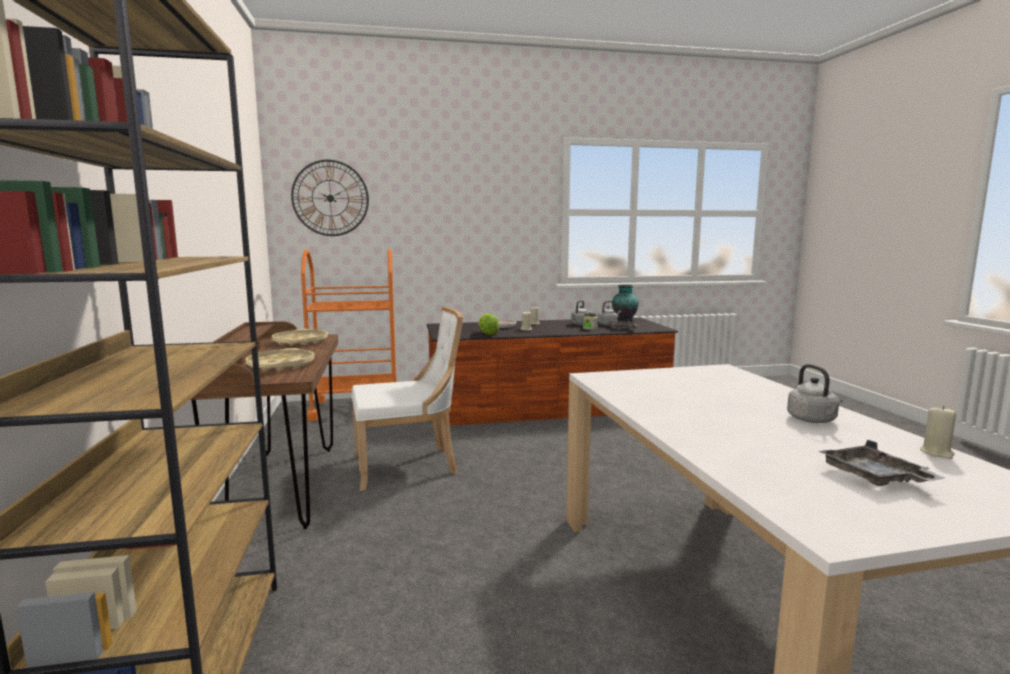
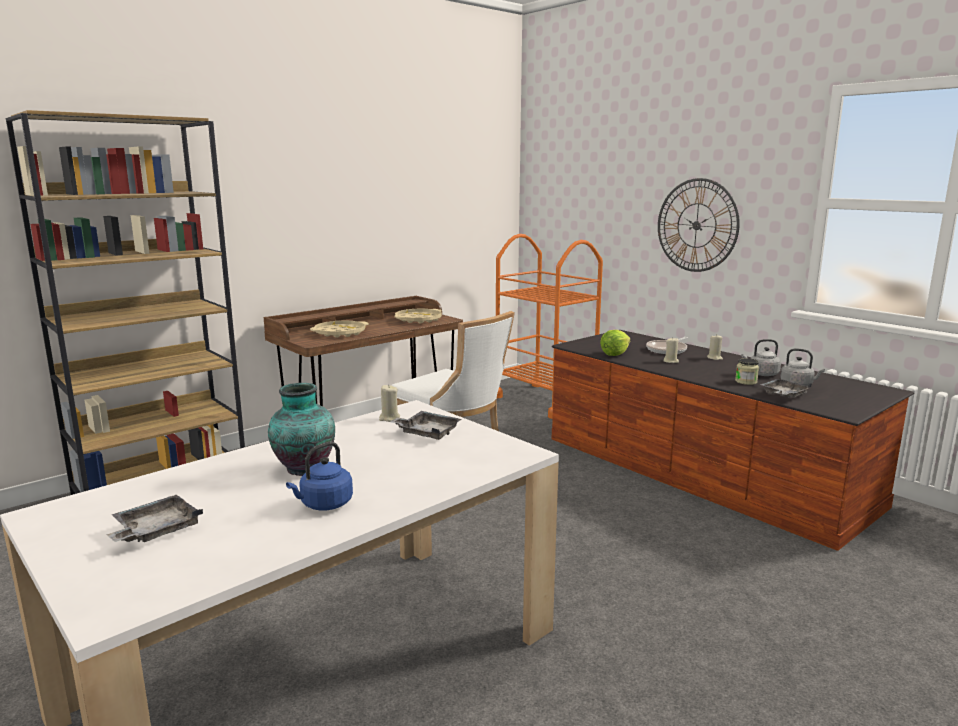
camera: 60 degrees right, 5 degrees up
wall clock [291,160,369,236] -> wall clock moved to [658,178,740,272]
vase [612,285,638,321] -> vase moved to [268,383,335,476]
grey kettle [787,364,843,423] -> blue kettle [286,442,353,510]
beige candle [920,406,957,459] -> beige candle moved to [379,384,400,422]
none -> grey tray [390,411,461,440]

